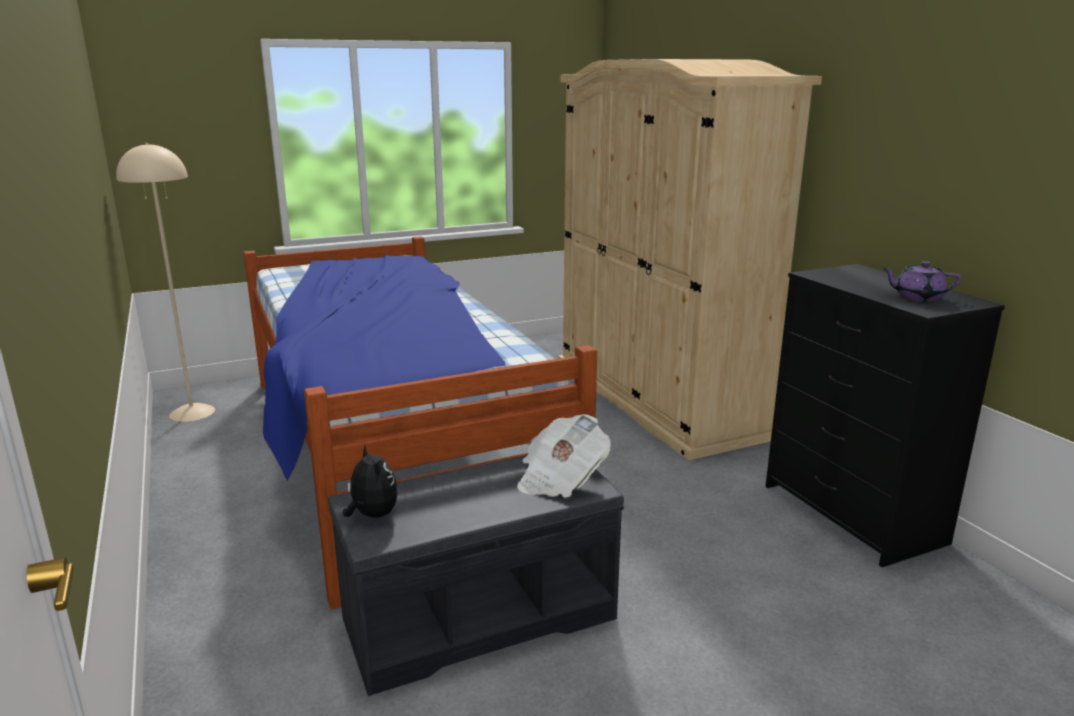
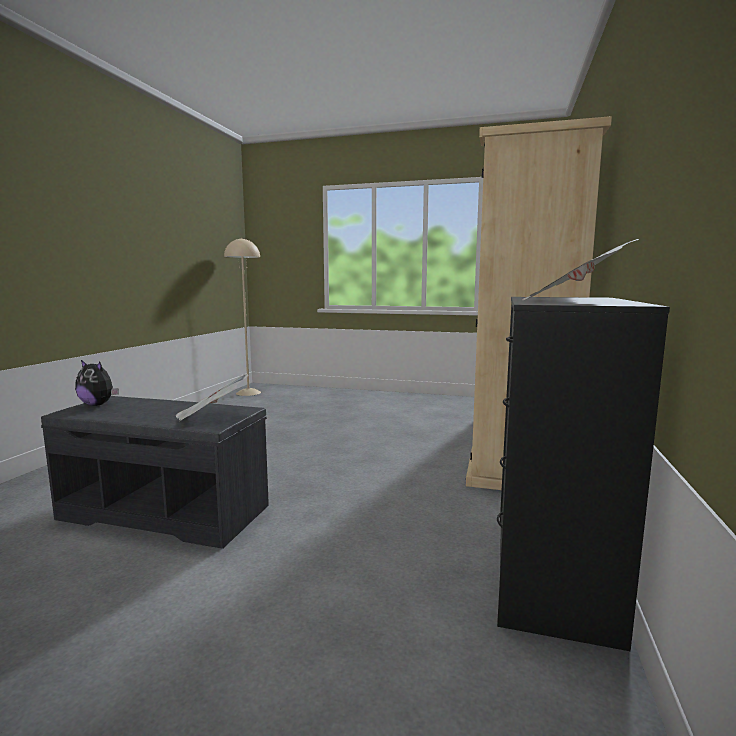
camera: 40 degrees right, 10 degrees down
bed [243,236,597,610] -> none
plush toy [343,445,398,518] -> plush toy turned 105 degrees clockwise [75,360,119,406]
purple teapot [883,261,961,301] -> newspaper [522,239,639,301]

